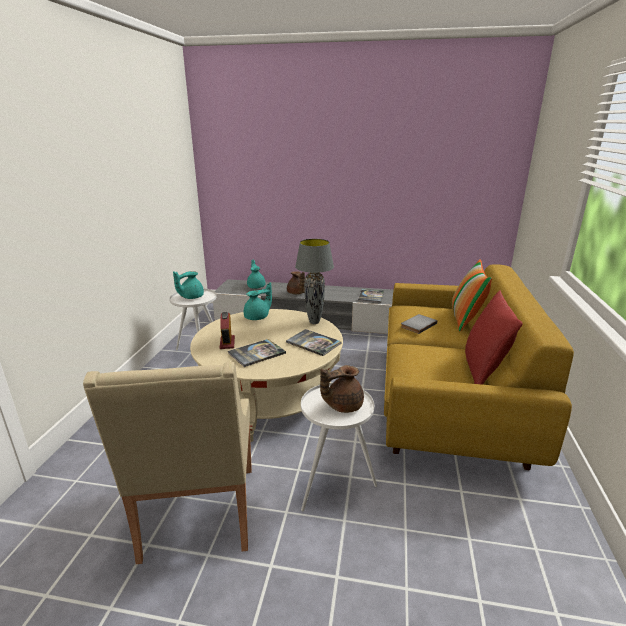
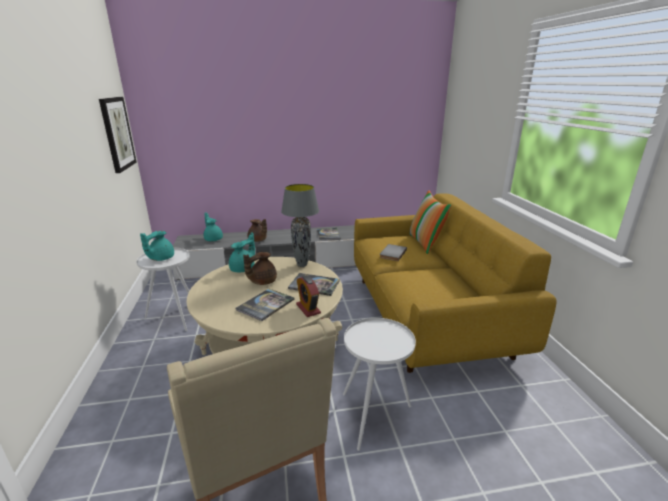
camera: 20 degrees left, 0 degrees up
alarm clock [220,312,235,349] -> alarm clock moved to [296,276,321,317]
brown teapot [320,365,364,413] -> brown teapot moved to [243,252,277,285]
red pillow [465,290,523,385] -> none
none -> picture [99,97,136,173]

